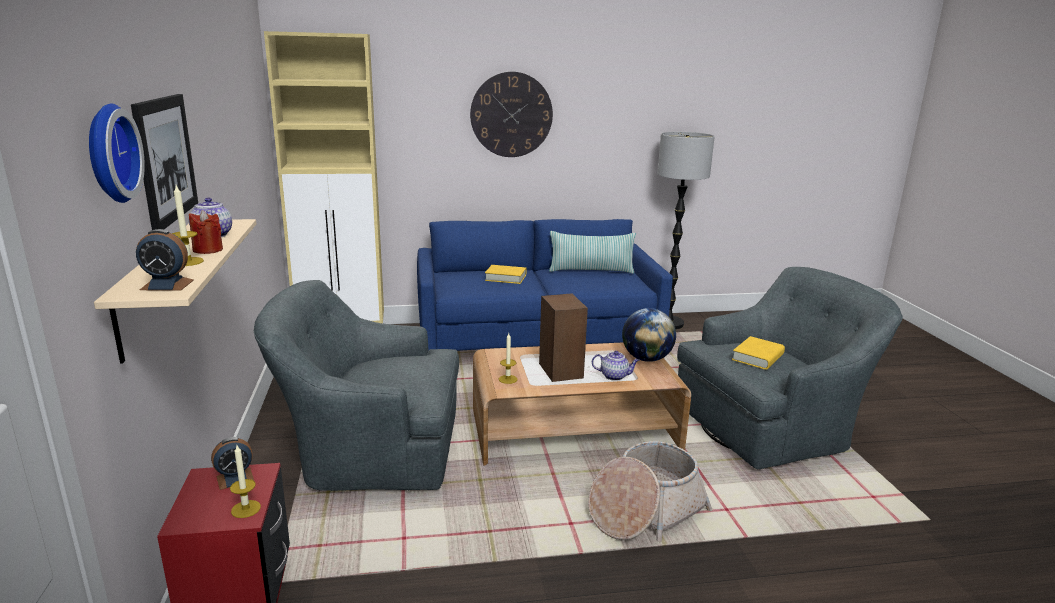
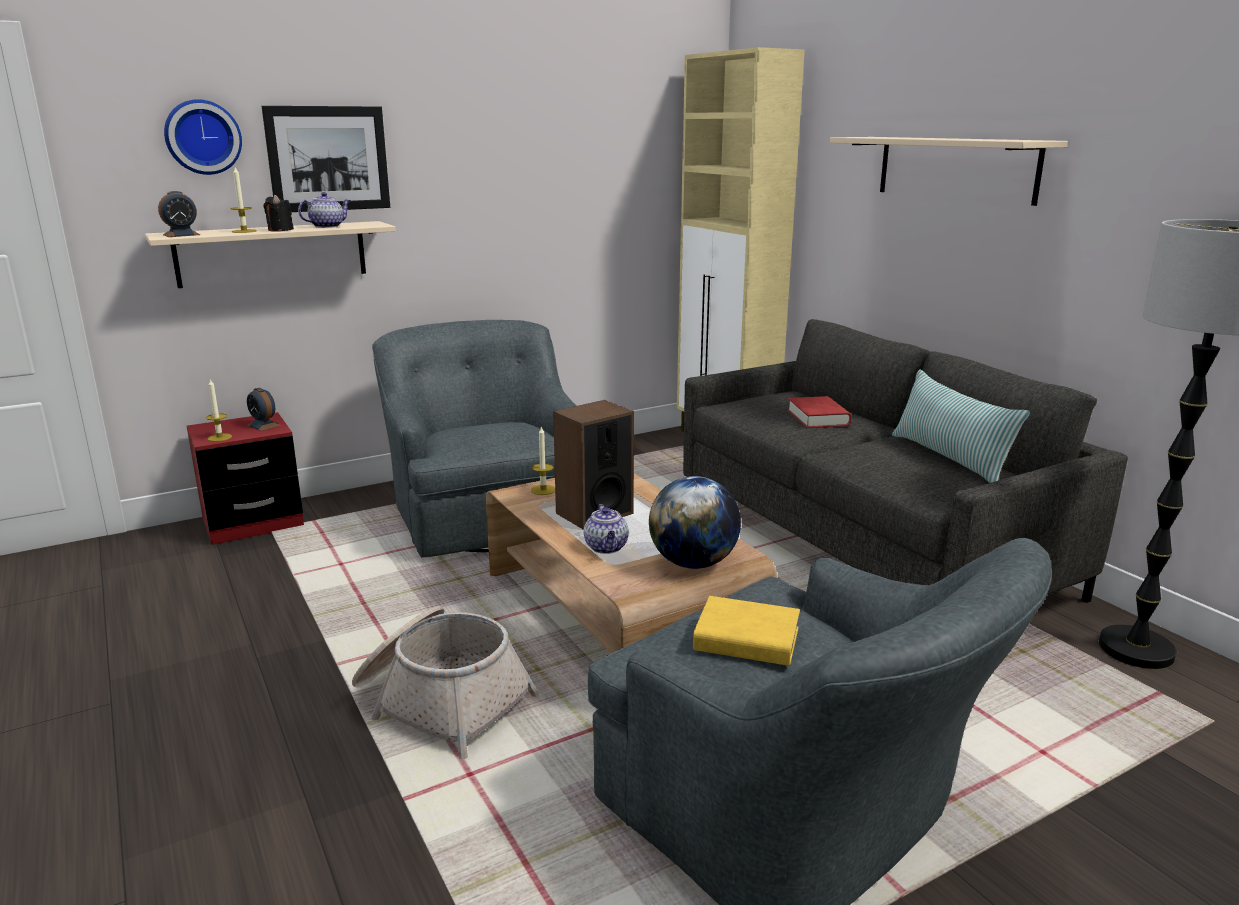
camera: 70 degrees right, 0 degrees up
alarm clock [136,229,194,290] -> alarm clock turned 105 degrees counterclockwise [158,191,200,237]
red candle [189,210,223,254] -> black candle [263,195,294,231]
blue sofa [417,219,673,351] -> grey sofa [683,319,1128,603]
wall clock [470,72,553,157] -> beige shelf [830,137,1068,206]
yellow book [485,265,527,284] -> red book [788,396,852,428]

